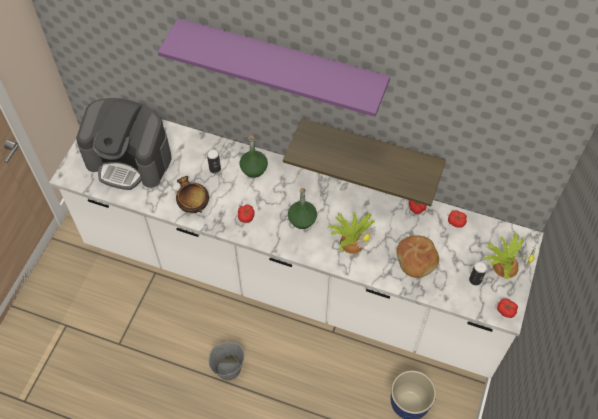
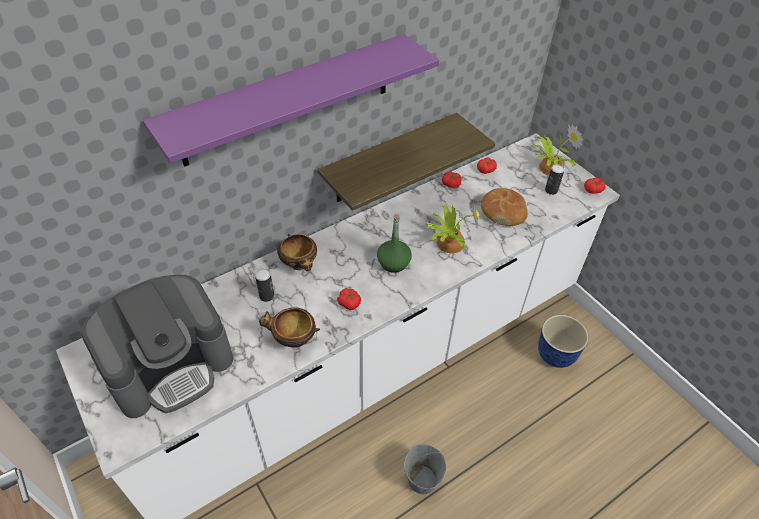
camera: 55 degrees left, 10 degrees down
green bottle [240,135,268,178] -> bowl [277,234,317,271]

